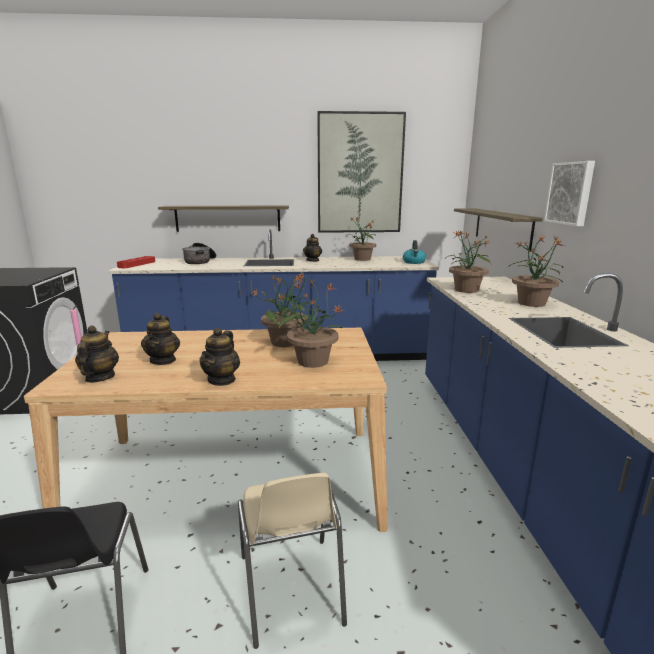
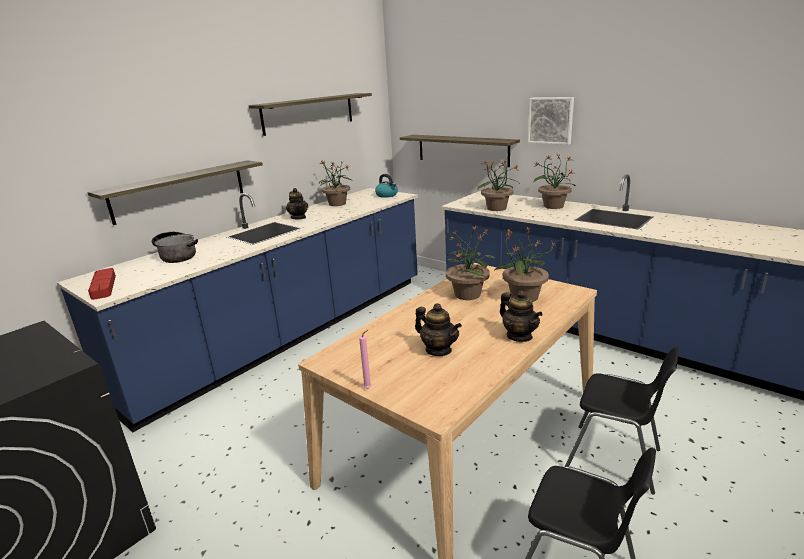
camera: 45 degrees left, 5 degrees up
teapot [75,325,119,383] -> none
beige chair [238,473,347,649] -> black chair [565,347,678,494]
picture [317,111,406,233] -> shelf [249,93,372,136]

